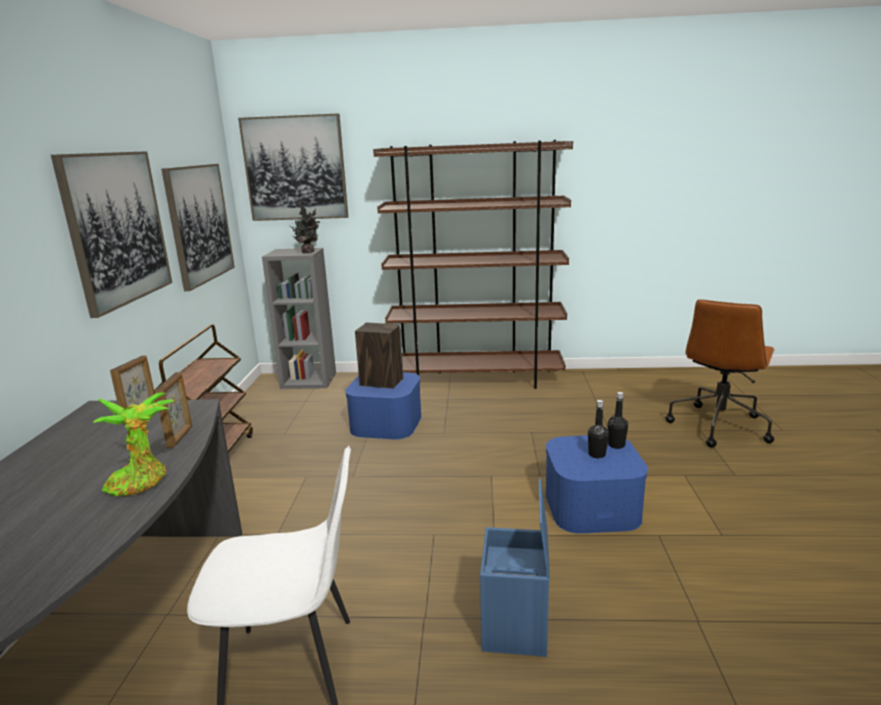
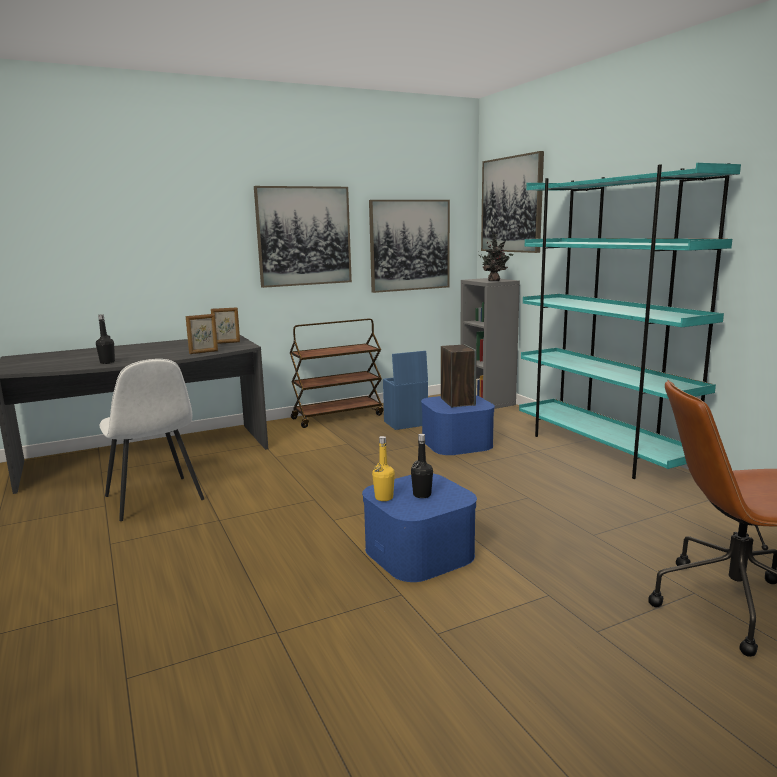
camera: 60 degrees right, 5 degrees down
potted plant [93,392,174,497] -> none
brown bookcase [373,140,573,389] -> turquoise bookcase [519,163,741,479]
blue storage box [480,478,550,657] -> blue storage box moved to [383,351,428,430]
black bottle [608,392,628,449] -> black bottle moved to [96,314,115,364]
none -> yellow bottle [372,436,395,501]

